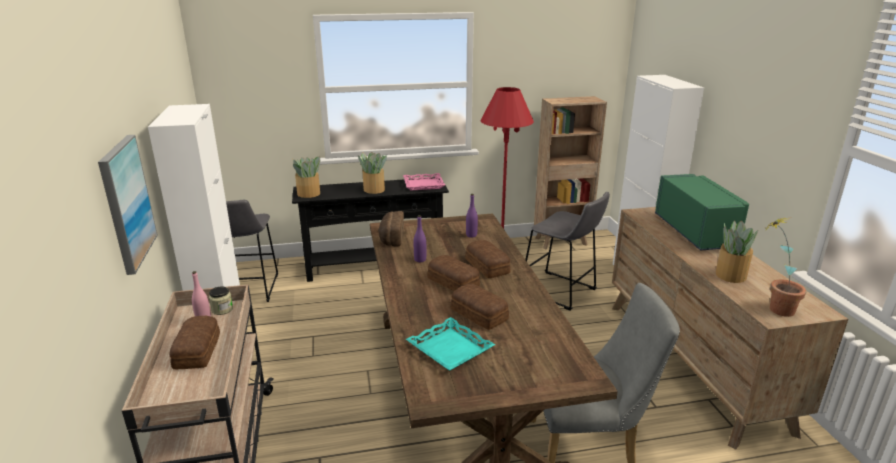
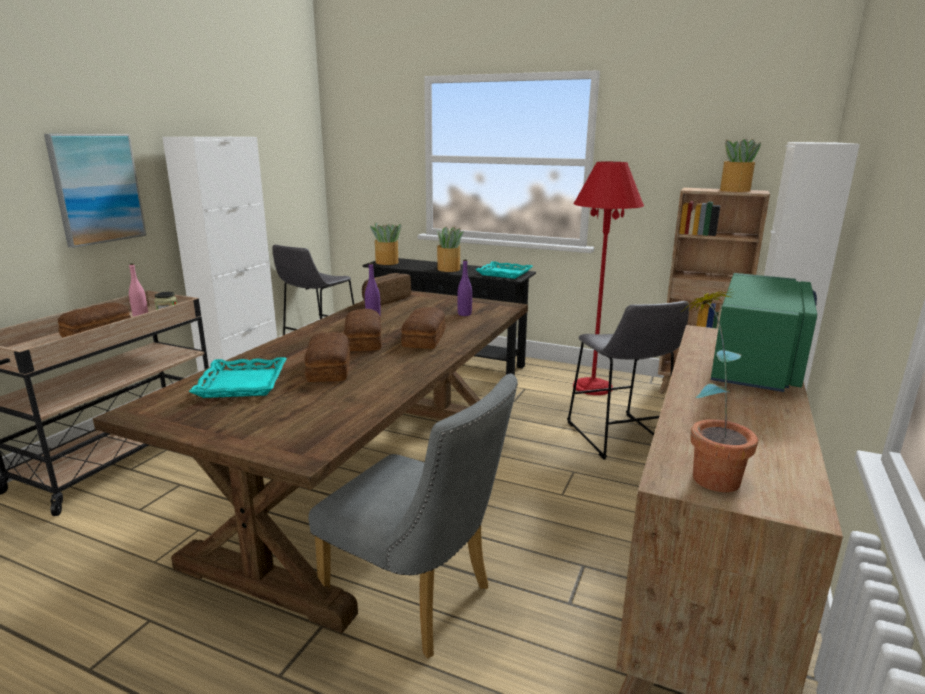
camera: 35 degrees right, 5 degrees down
pink tray [403,173,445,191] -> turquoise tray [476,261,533,279]
potted plant [716,221,758,283] -> potted plant moved to [720,138,761,192]

